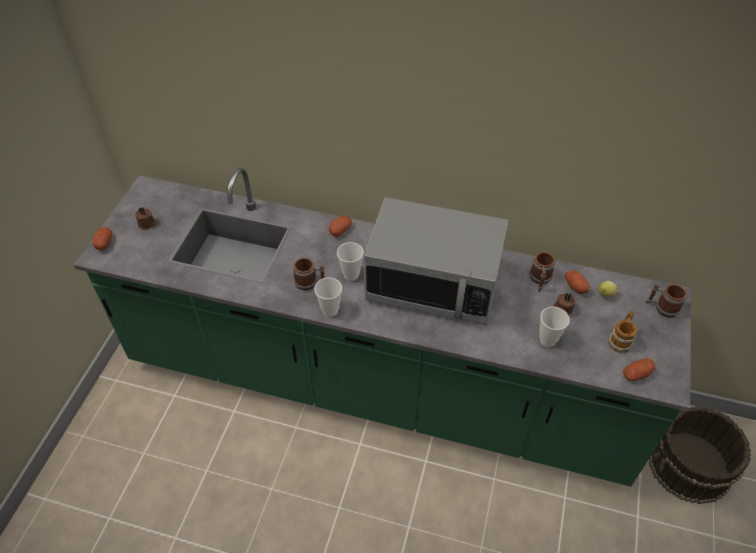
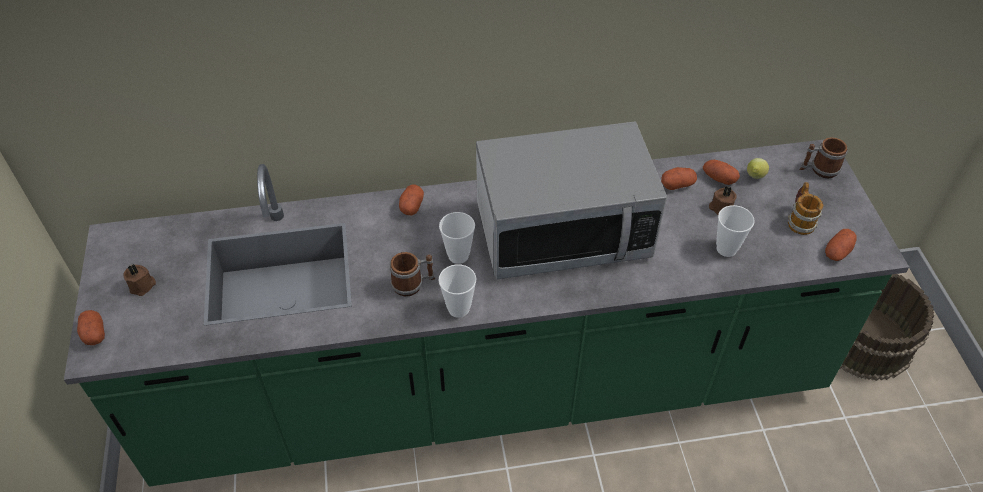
camera: 25 degrees left, 0 degrees up
mug [529,252,556,293] -> potato [661,167,697,190]

